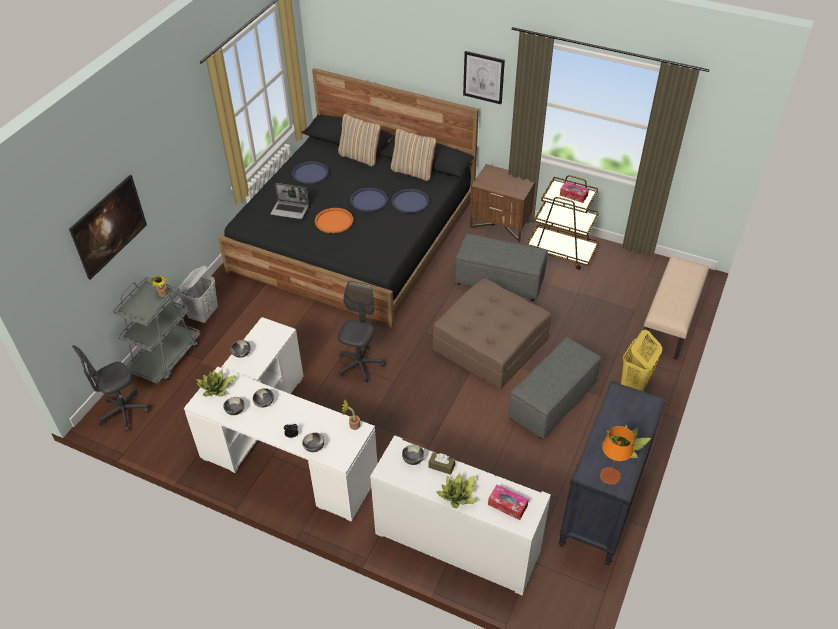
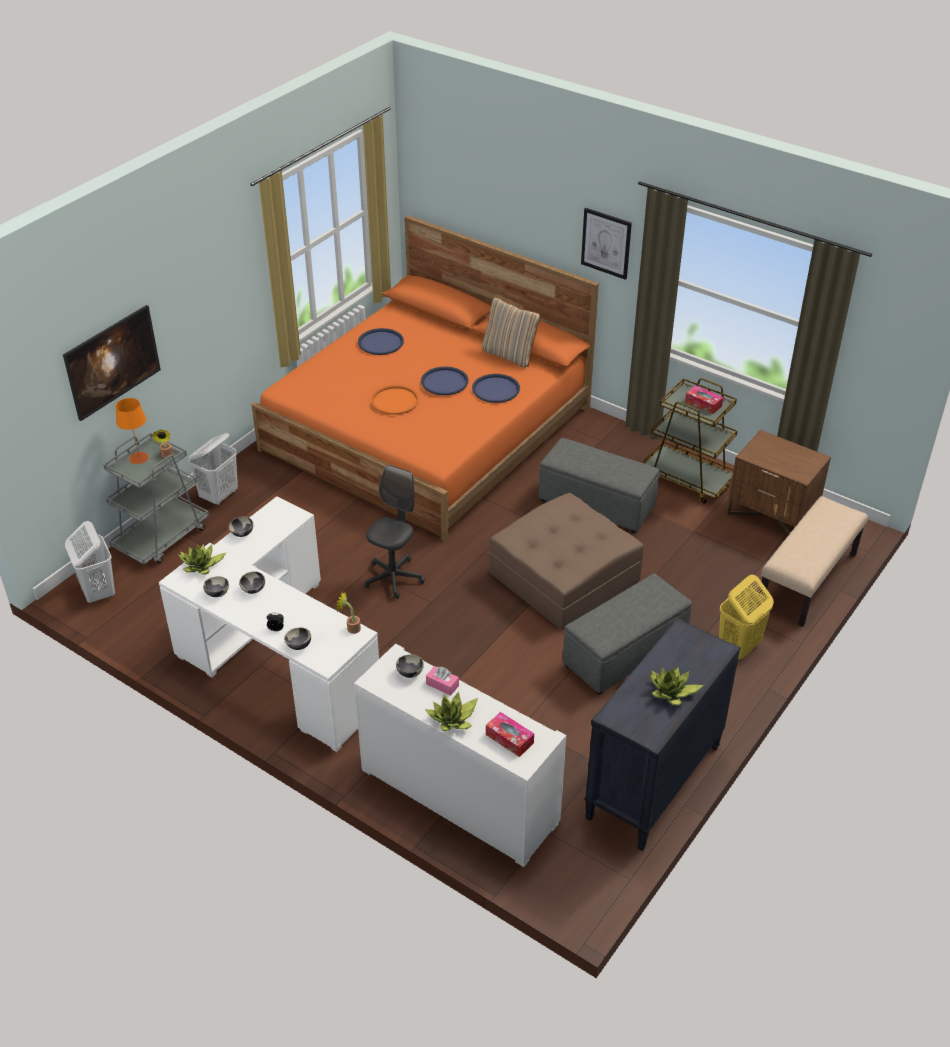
camera: 10 degrees right, 5 degrees down
grey office chair [72,345,150,432] -> white laundry basket [65,521,115,603]
black bed [218,68,479,328] -> orange bed [251,215,599,541]
laptop [271,183,309,219] -> none
beige pillow [338,113,381,167] -> none
brown tissue box [429,452,455,475] -> pink tissue box [426,666,459,696]
brown nightstand [470,164,535,242] -> brown nightstand moved to [727,430,831,535]
orange table lamp [600,426,634,485] -> orange table lamp moved to [116,398,149,464]

